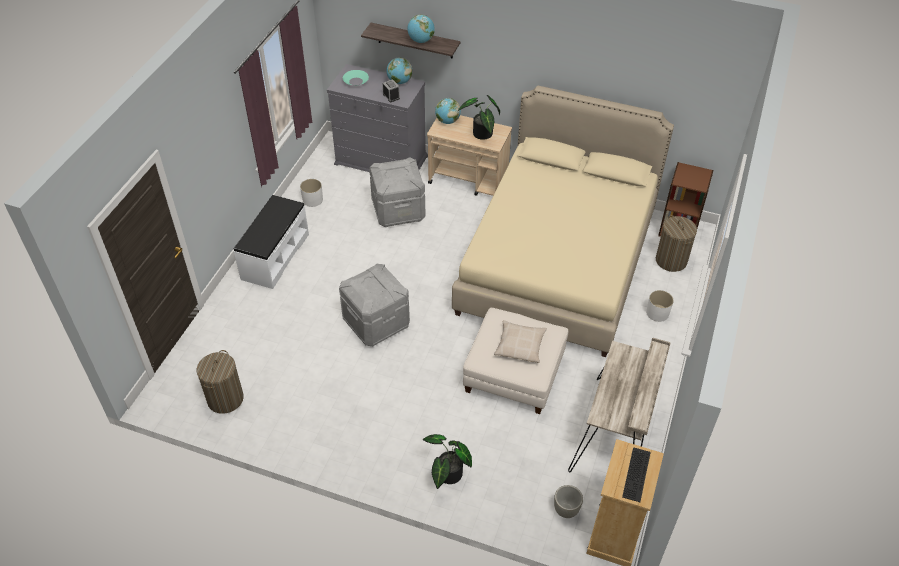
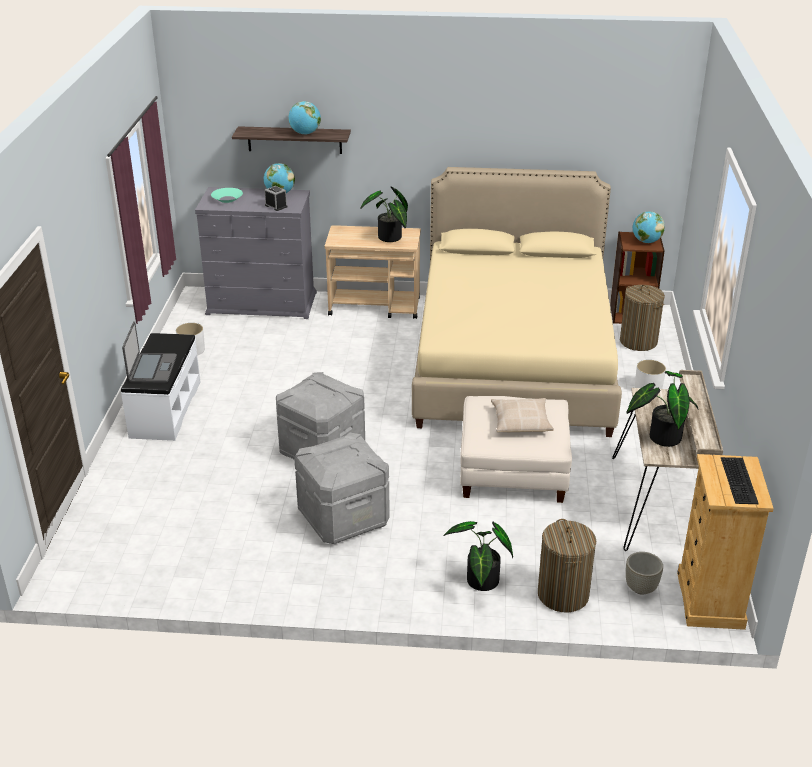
camera: 15 degrees left, 15 degrees down
laundry basket [197,350,244,414] -> laundry basket moved to [538,519,596,612]
grey storage box [369,157,426,227] -> grey storage box moved to [294,433,390,544]
globe [435,98,461,124] -> globe moved to [633,211,665,243]
none -> laptop [122,321,177,383]
none -> potted plant [627,371,699,447]

